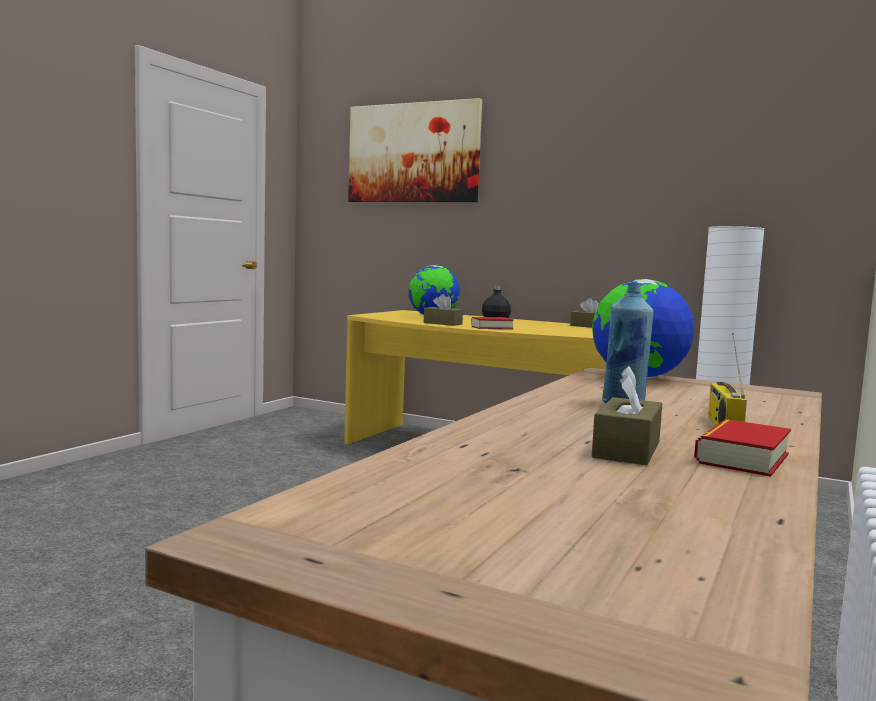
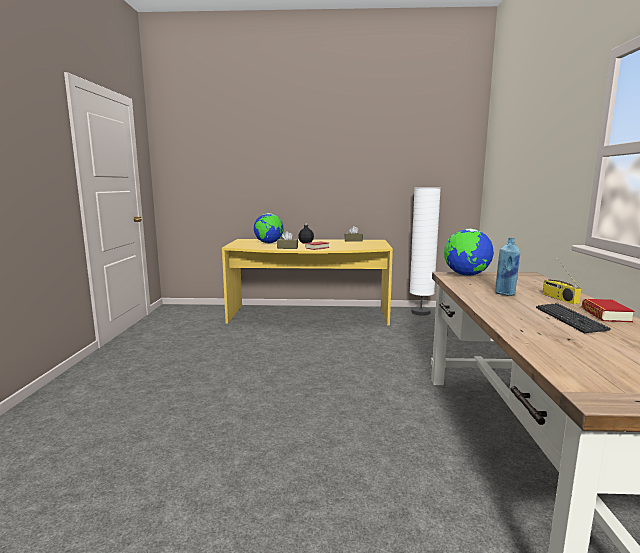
camera: 25 degrees left, 5 degrees up
picture [348,98,482,202] -> none
brown tissue box [592,366,662,465] -> keyboard [536,303,611,333]

